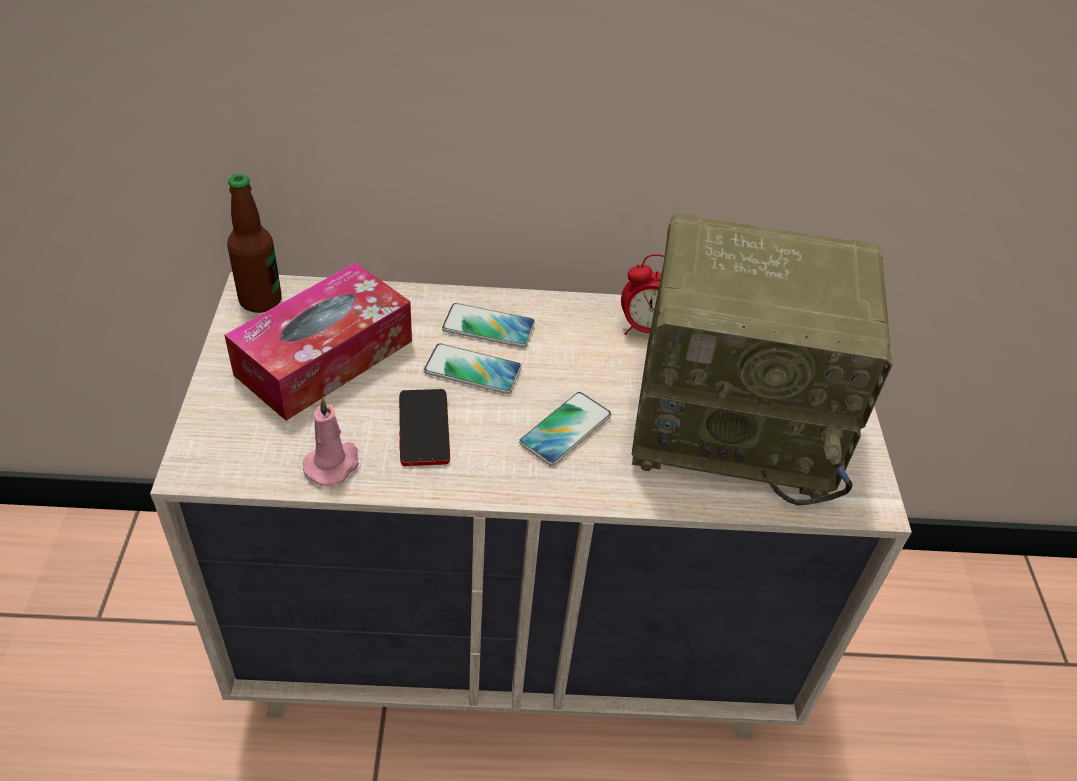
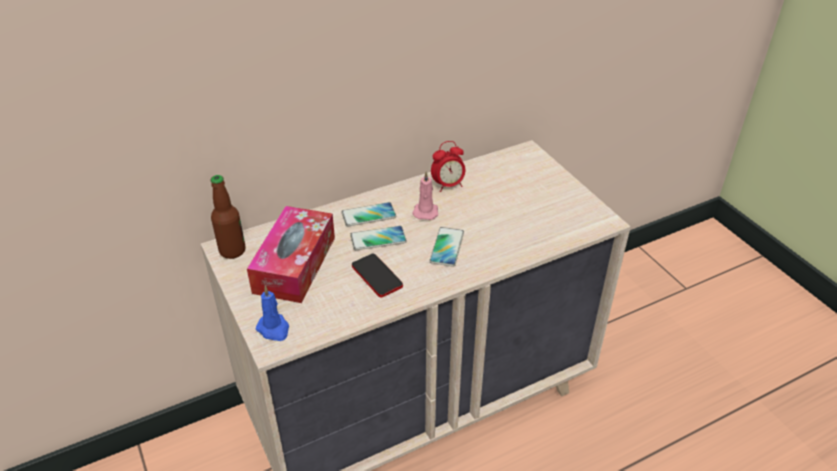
camera: 25 degrees left, 5 degrees down
pink candle [302,397,359,486] -> pink candle moved to [412,171,438,220]
radio [631,213,892,505] -> none
none -> blue candle [256,286,289,341]

